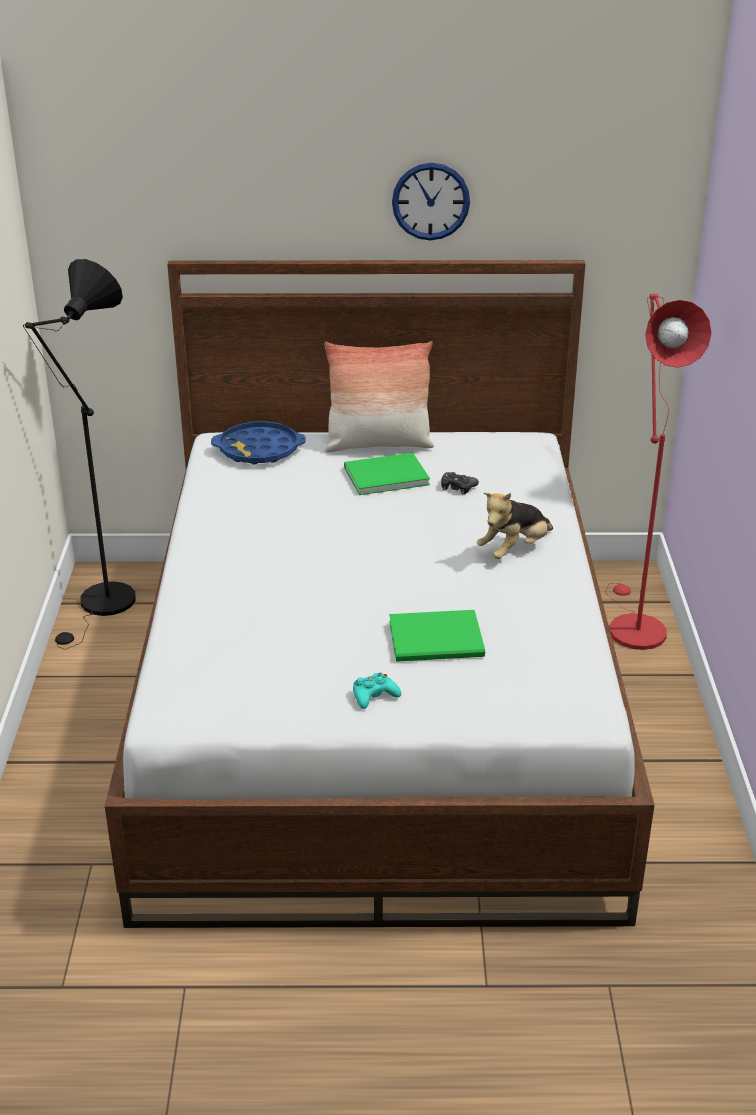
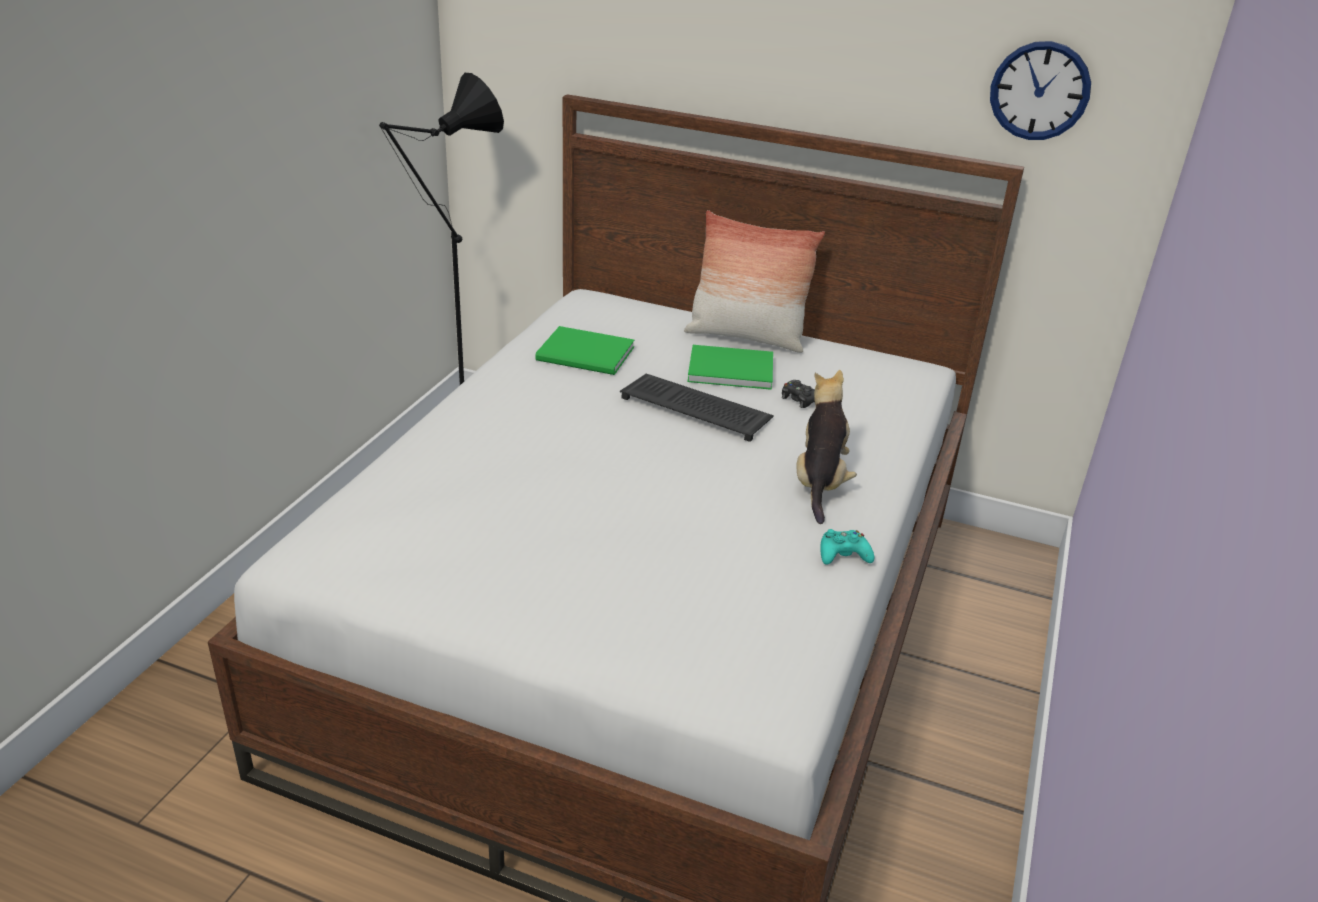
camera: 20 degrees right, 0 degrees up
blue tray [211,421,306,465] -> none
turquoise game controller [353,672,401,709] -> turquoise game controller moved to [820,529,874,565]
green book [389,610,485,662] -> green book moved to [535,326,634,375]
wall clock [392,163,470,240] -> wall clock moved to [990,41,1091,140]
plush toy [477,492,553,559] -> plush toy turned 120 degrees clockwise [796,370,857,524]
red floor lamp [605,294,712,650] -> none
none -> keyboard [620,374,774,442]

